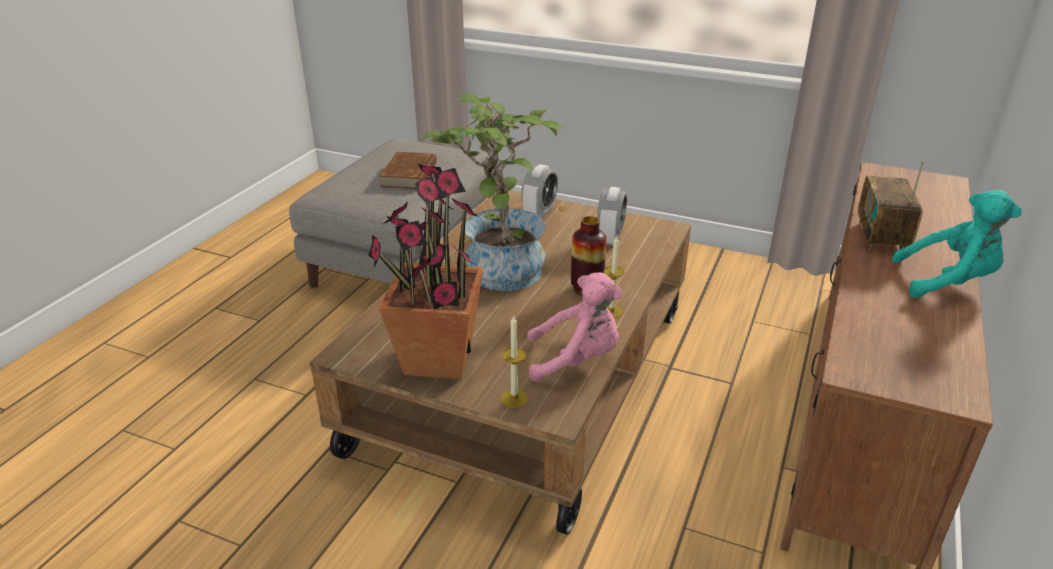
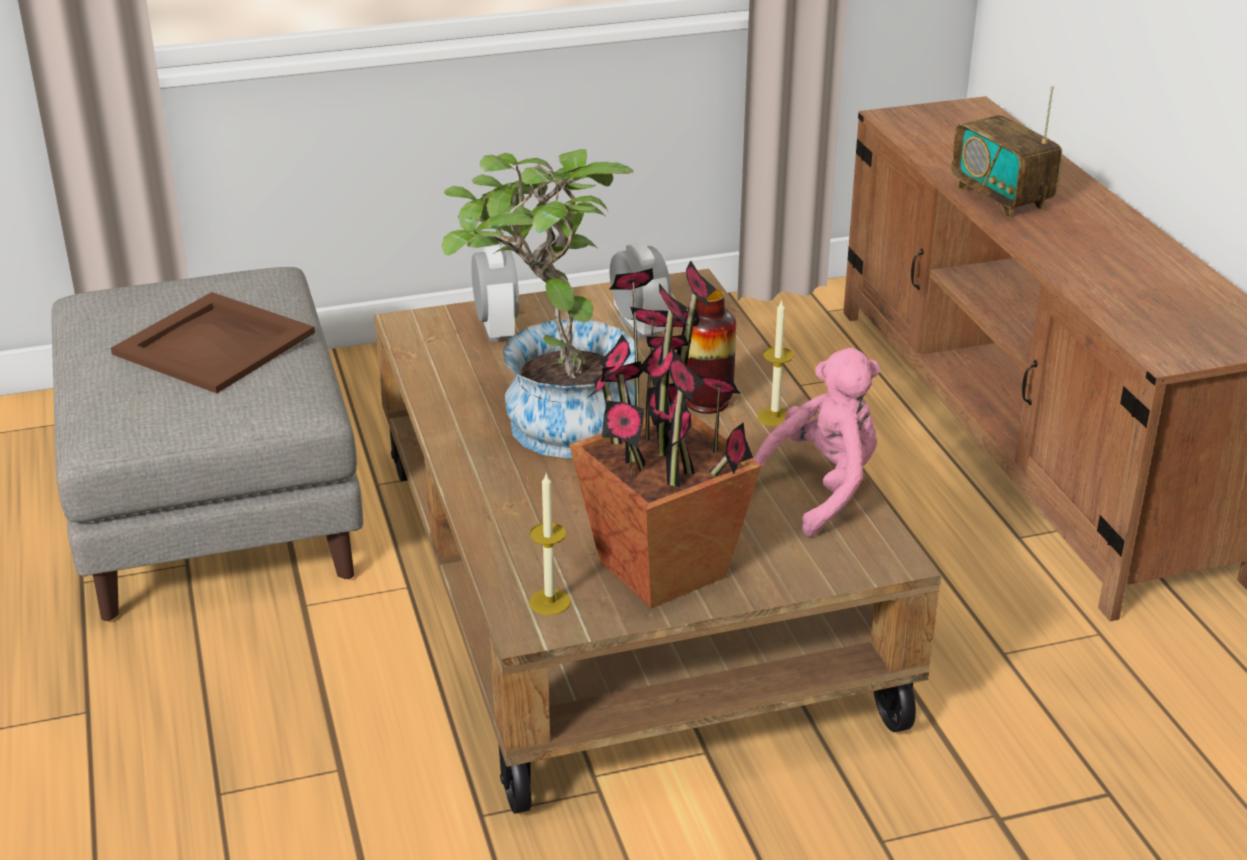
camera: 40 degrees left, 0 degrees up
brown book [379,152,437,189] -> brown tray [111,292,315,393]
candle [501,315,528,408] -> candle moved to [529,473,571,615]
turquoise plush toy [892,190,1022,298] -> none

